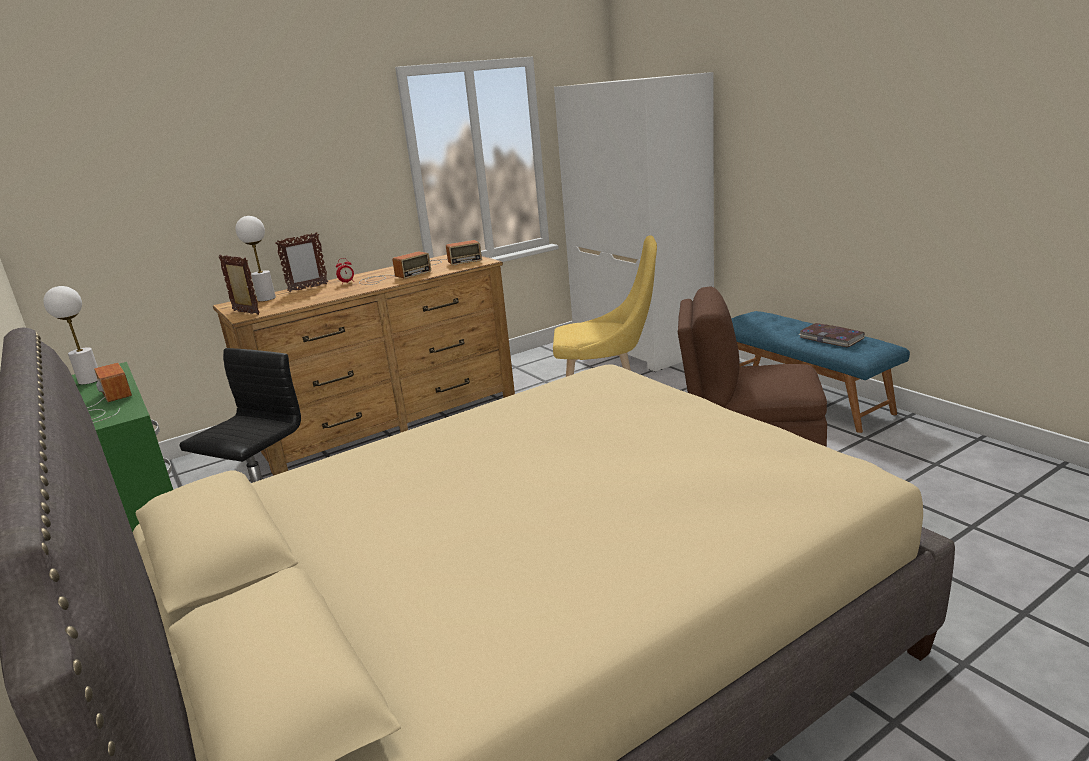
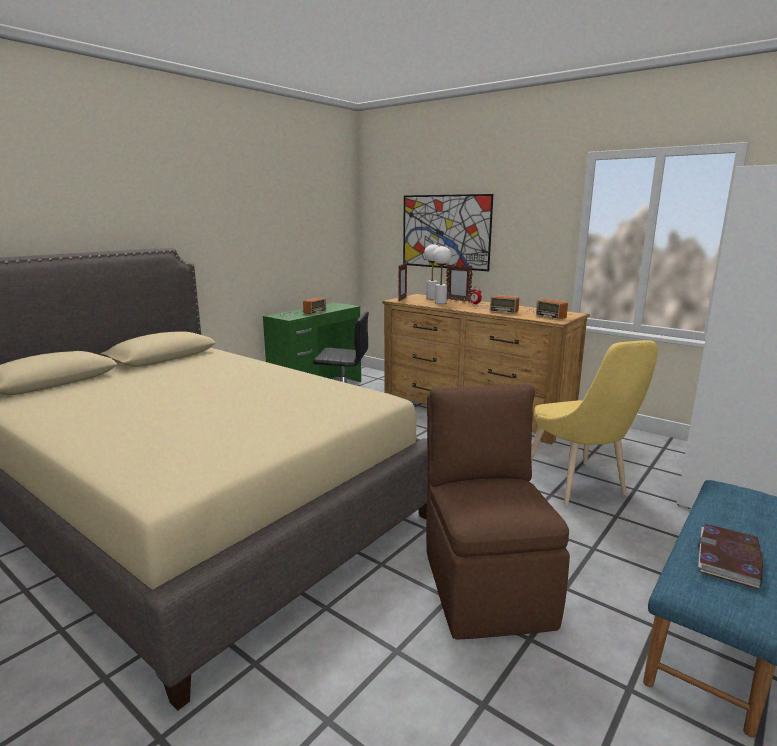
camera: 70 degrees right, 5 degrees down
white table lamp [43,286,98,385] -> white table lamp moved to [433,246,451,304]
none -> picture [403,194,493,271]

